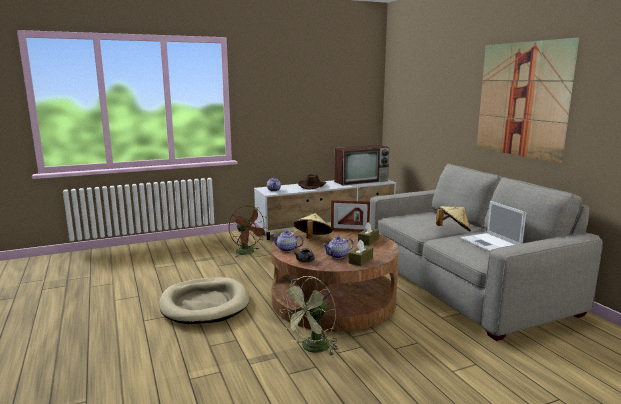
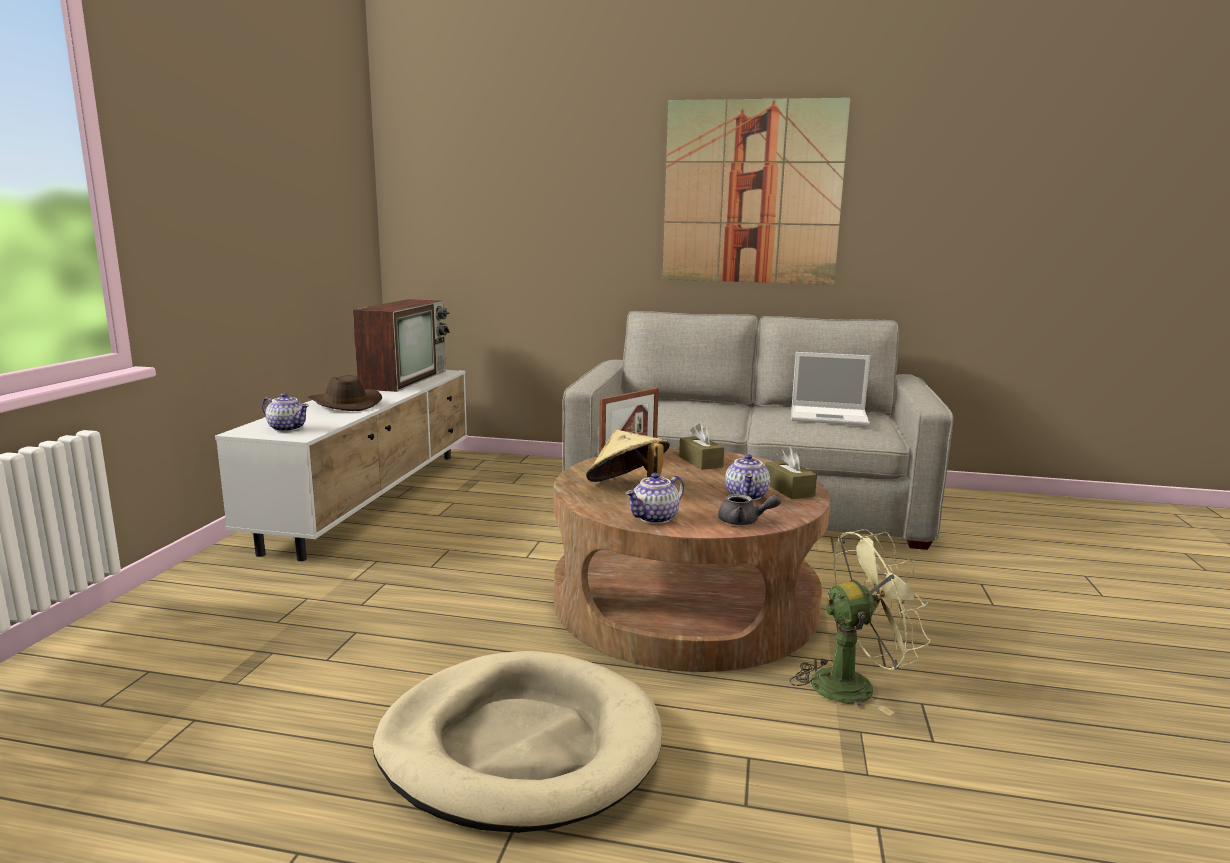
camera: 55 degrees left, 0 degrees up
brown fan [229,205,268,257] -> none
green fan [280,276,339,355] -> green fan turned 90 degrees counterclockwise [790,529,931,716]
beige hat [436,206,471,231] -> none

